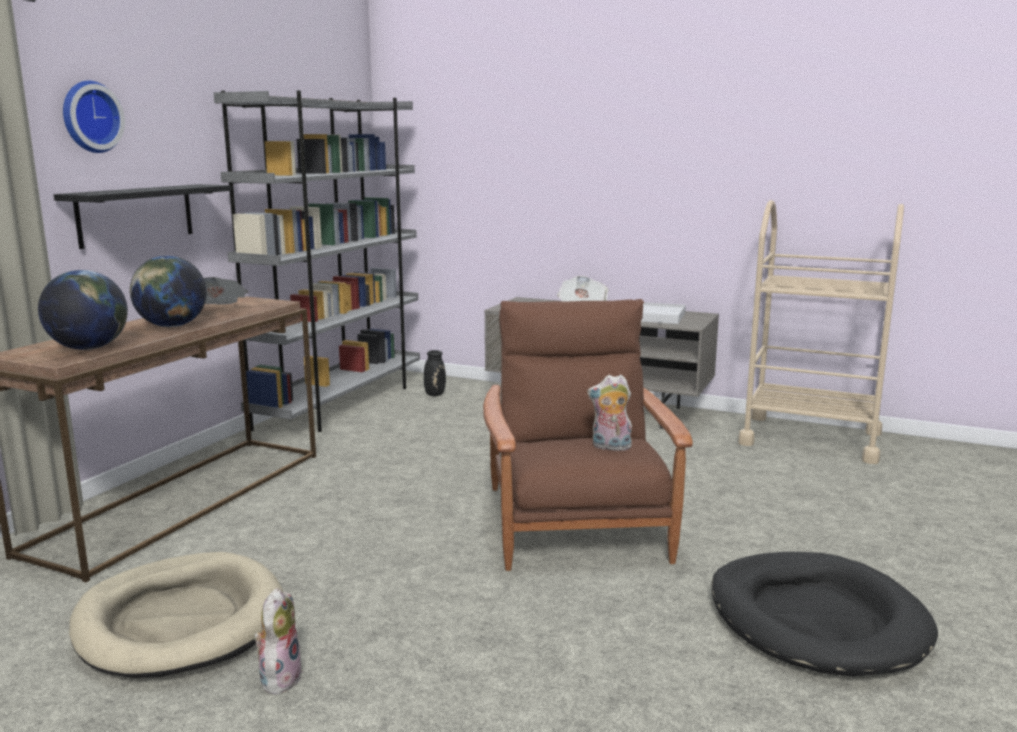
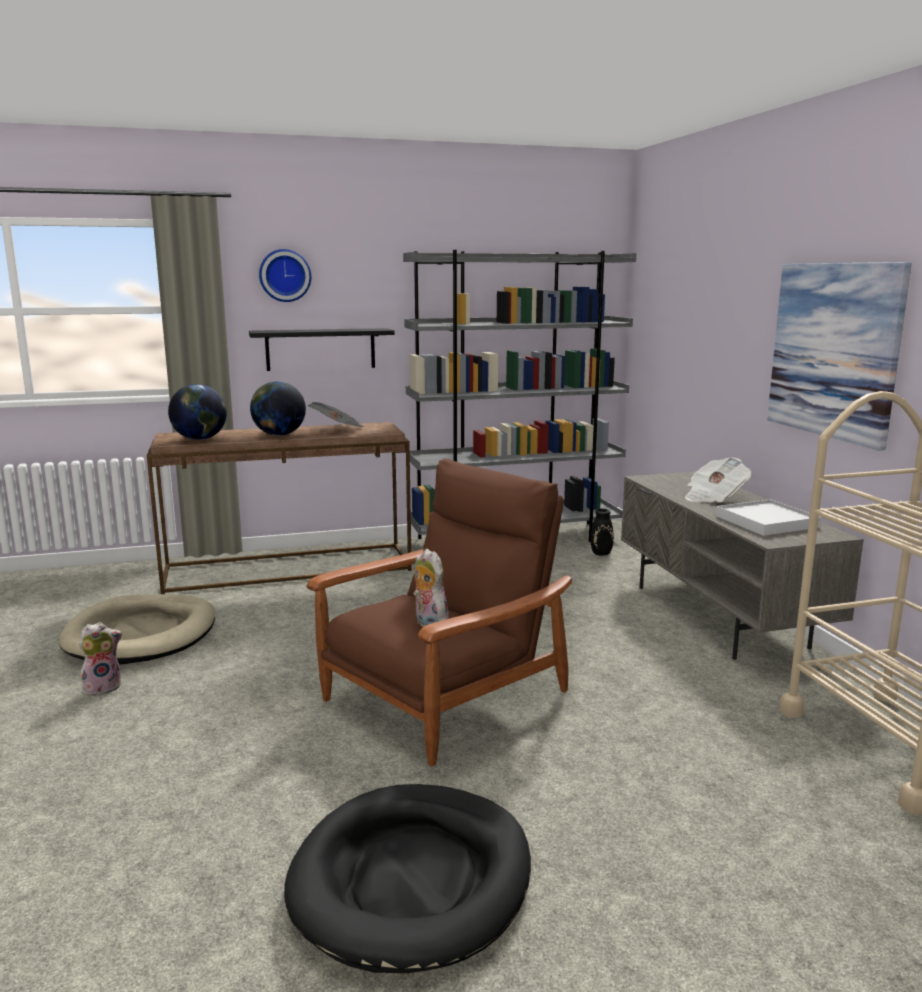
camera: 50 degrees right, 0 degrees up
none -> picture [767,262,912,451]

